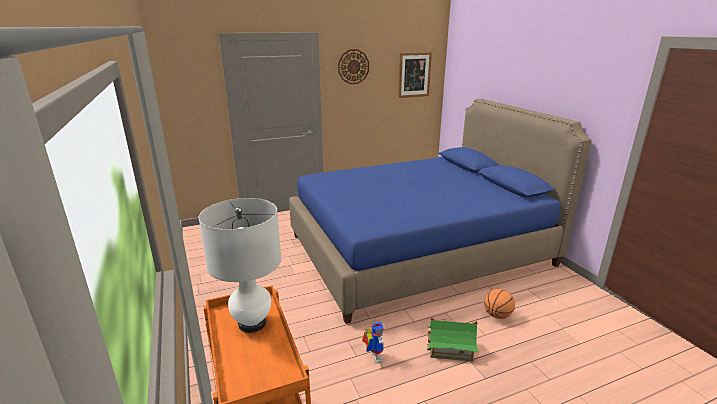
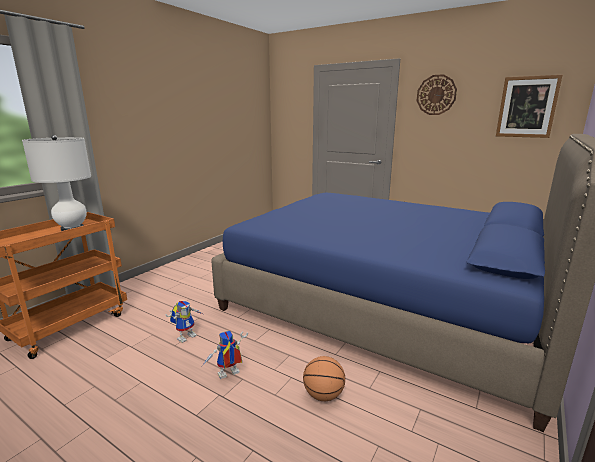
camera: 55 degrees right, 5 degrees down
toy house [427,318,479,362] -> toy robot [202,331,248,379]

